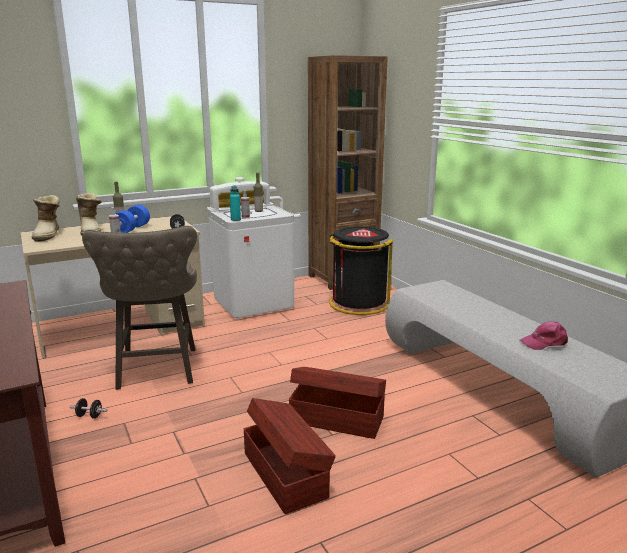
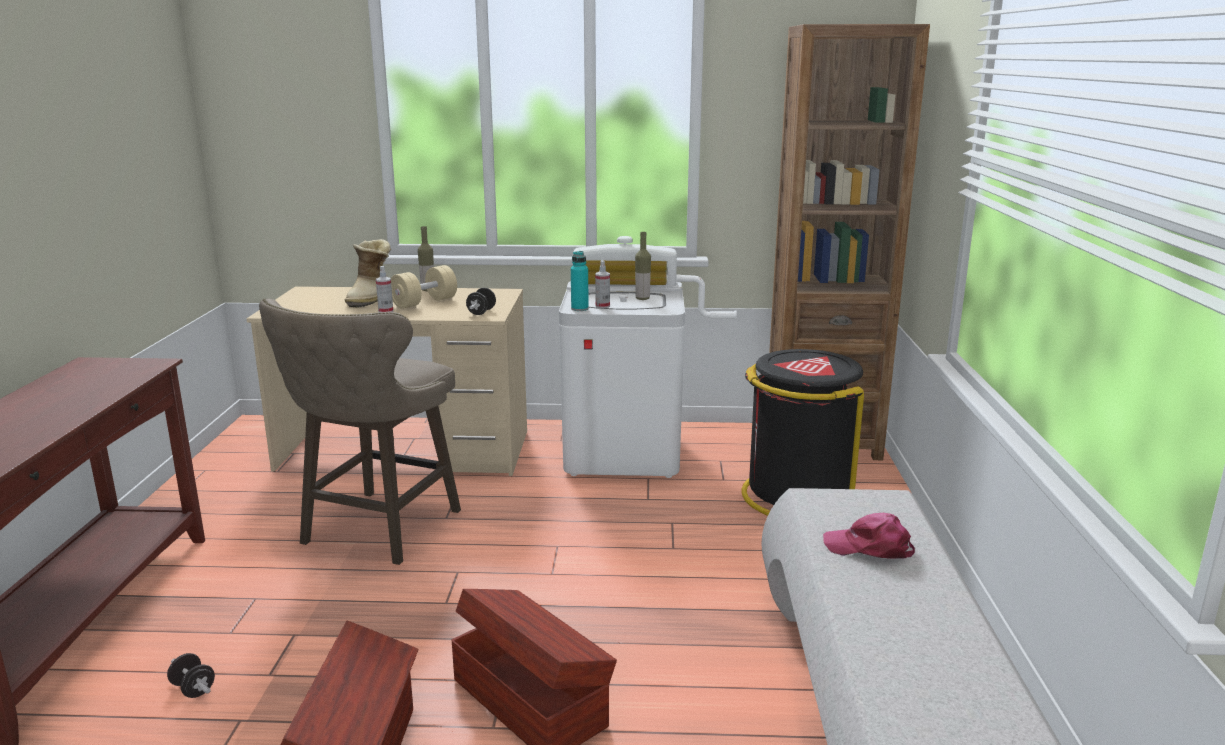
camera: 30 degrees right, 0 degrees up
boot [31,195,60,242] -> none
black dumbbell [69,398,107,419] -> black dumbbell moved to [167,653,215,698]
blue dumbbell [116,205,150,233] -> beige dumbbell [391,265,457,309]
pink cap [520,321,568,350] -> pink cap moved to [823,513,915,558]

